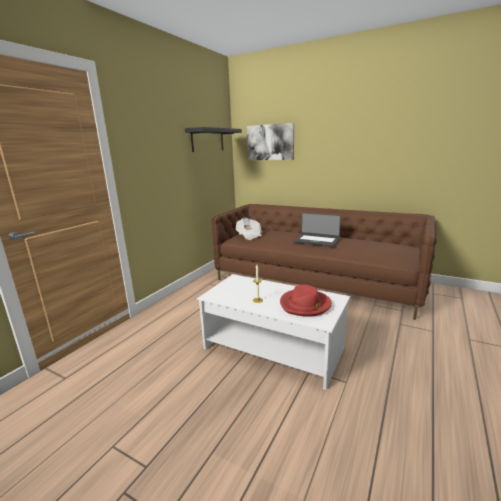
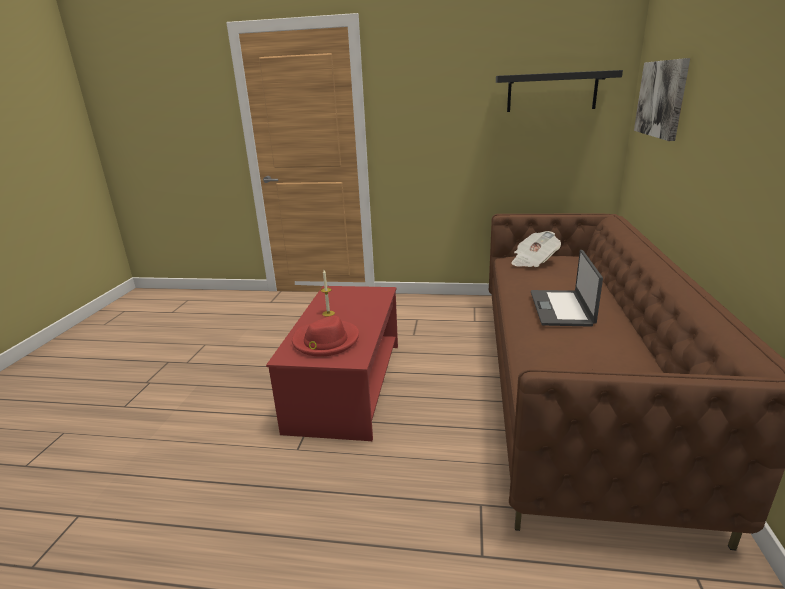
camera: 70 degrees right, 5 degrees up
white coffee table [197,274,350,390] -> red coffee table [266,286,398,441]

